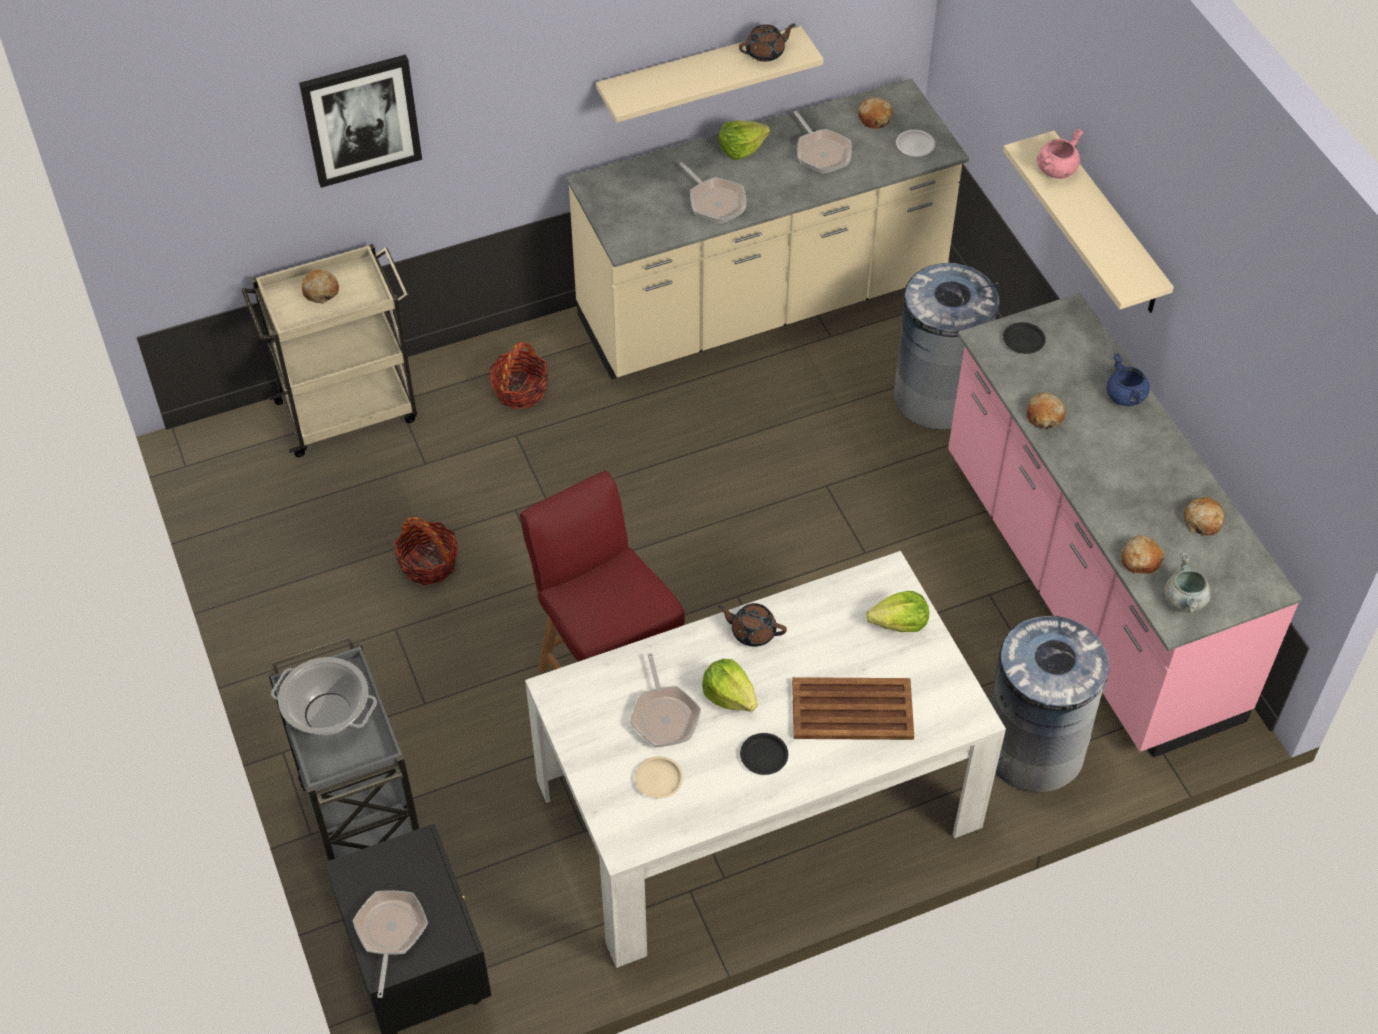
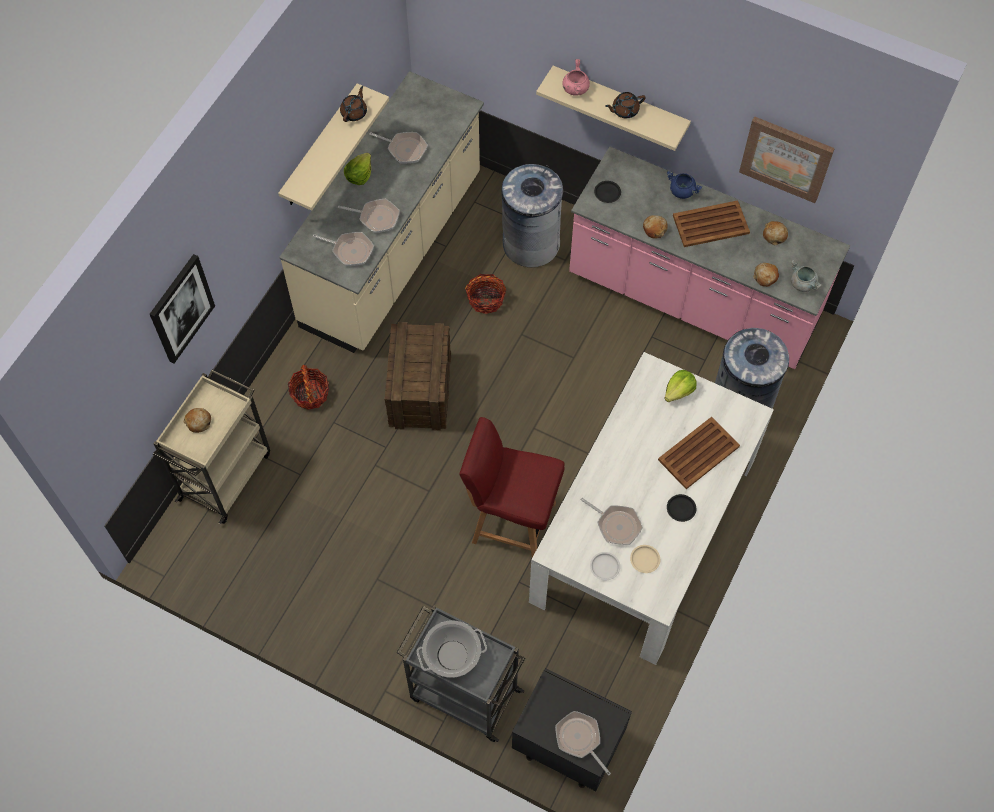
camera: 40 degrees left, 10 degrees up
basket [394,517,458,585] -> basket moved to [465,274,506,314]
lettuce [702,659,758,712] -> none
brown teapot [718,603,787,647] -> brown teapot moved to [605,92,645,118]
bread [858,98,893,129] -> none
white plate [896,130,935,156] -> white plate moved to [590,552,620,581]
none -> frying pan [313,232,374,266]
none -> crate [384,322,451,431]
none -> brown tray [673,200,750,247]
none -> picture [739,116,835,203]

